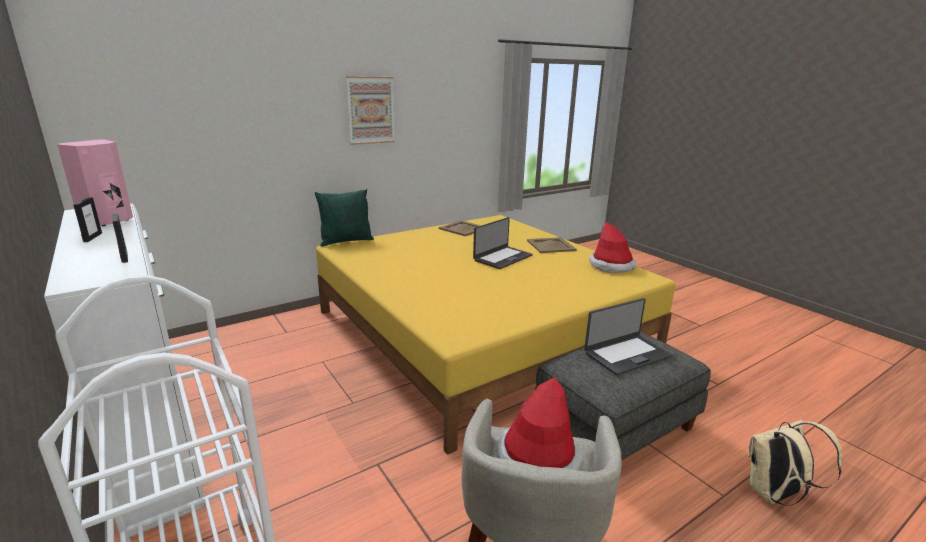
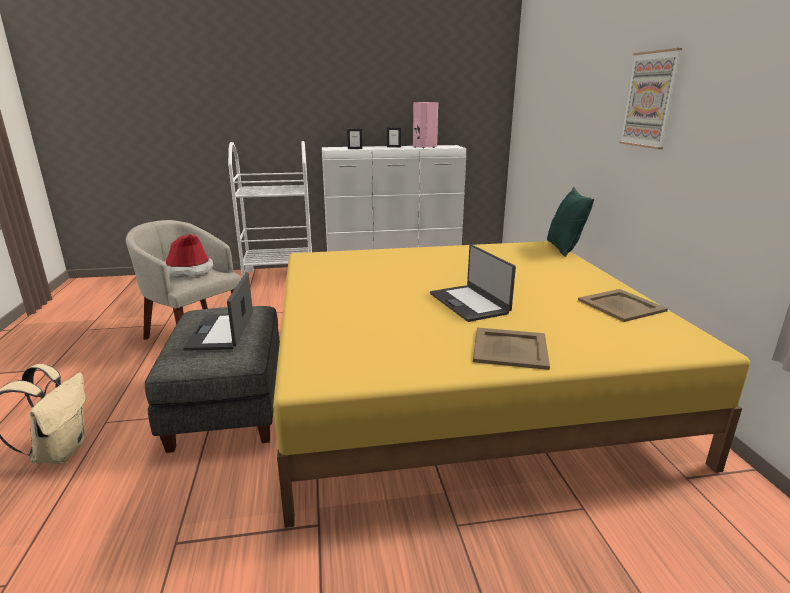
camera: 115 degrees right, 0 degrees up
hat [589,222,636,273] -> none

